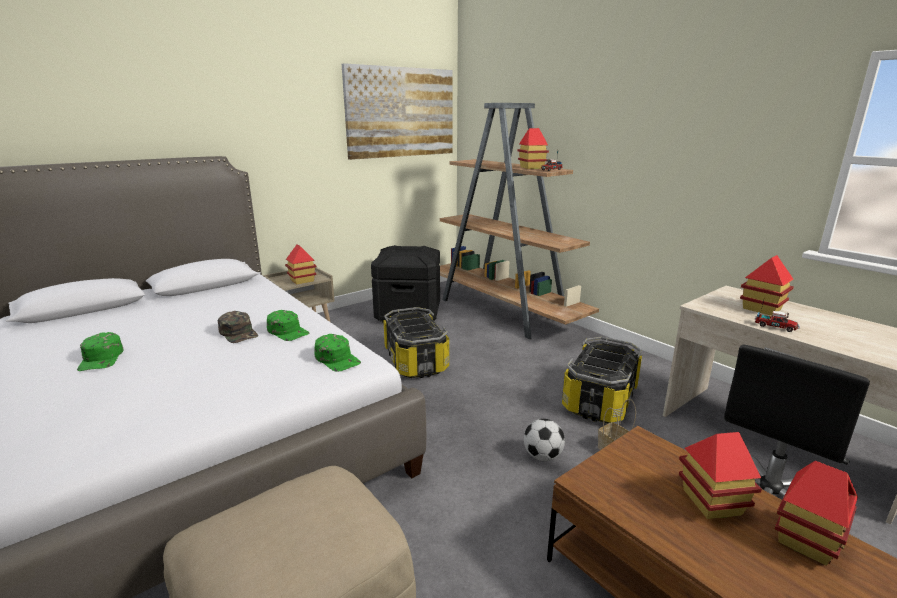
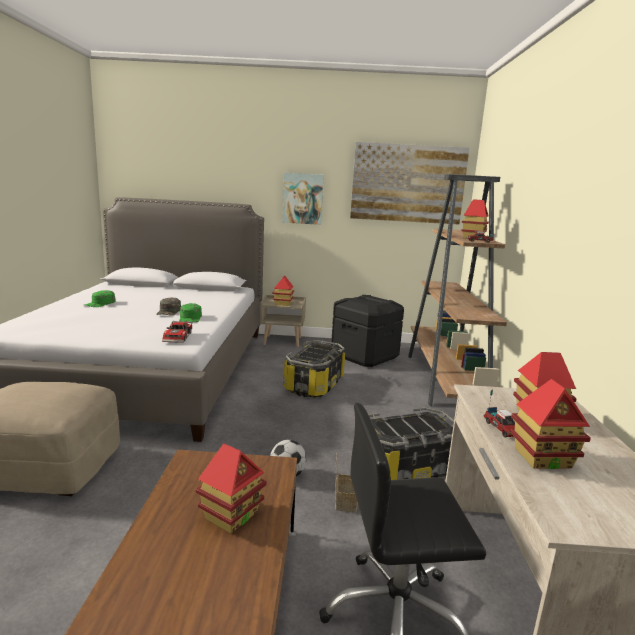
camera: 40 degrees right, 5 degrees down
green cap [314,334,361,372] -> toy car [162,321,193,343]
toy house [774,461,858,566] -> toy house moved to [511,379,591,469]
none -> picture [283,173,324,225]

